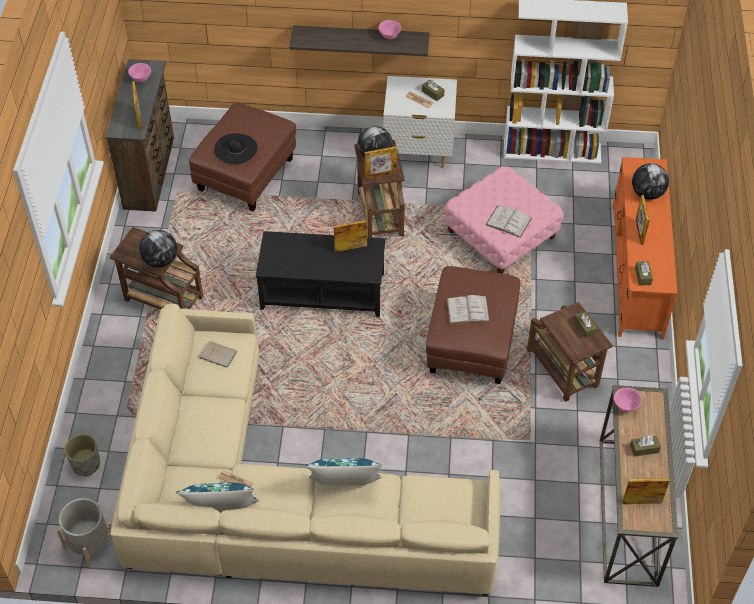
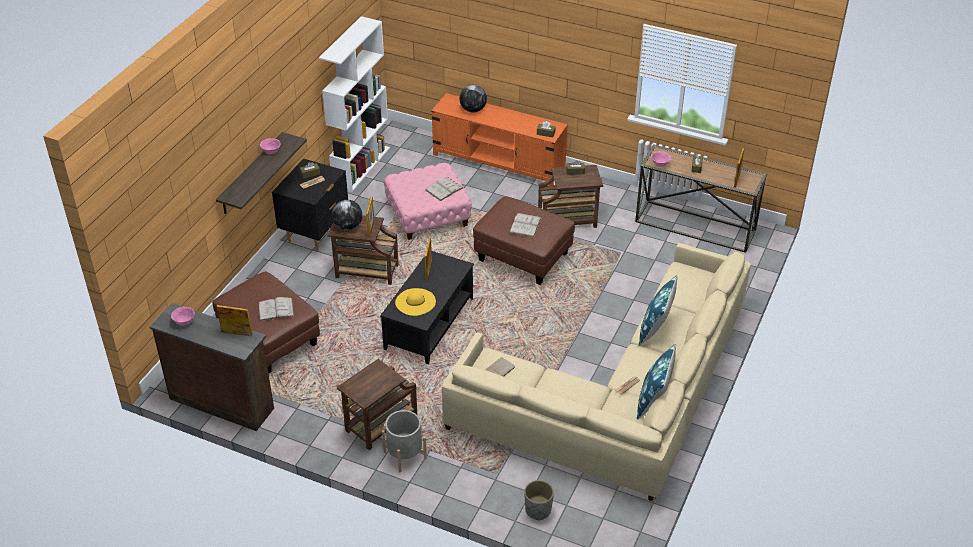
camera: 70 degrees left, 10 degrees down
grey planter [56,498,112,568] -> grey planter moved to [382,410,427,472]
globe [139,230,177,268] -> none
black hat [214,133,257,164] -> white book [258,297,294,321]
white nightstand [383,76,457,168] -> black nightstand [272,158,348,252]
picture frame [636,195,650,245] -> none
none -> yellow hat [395,288,436,316]

